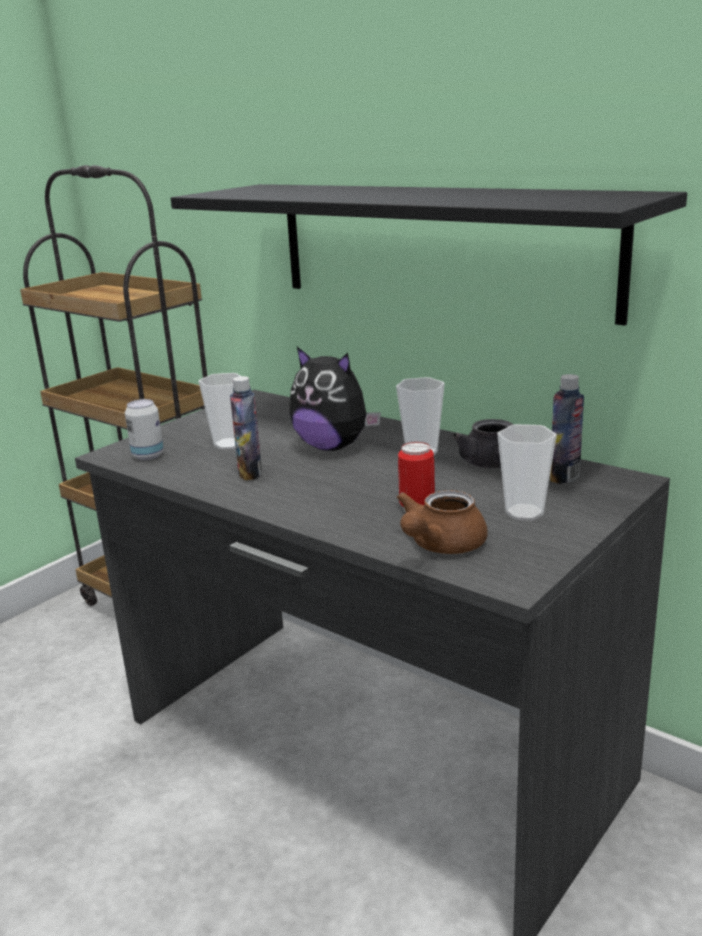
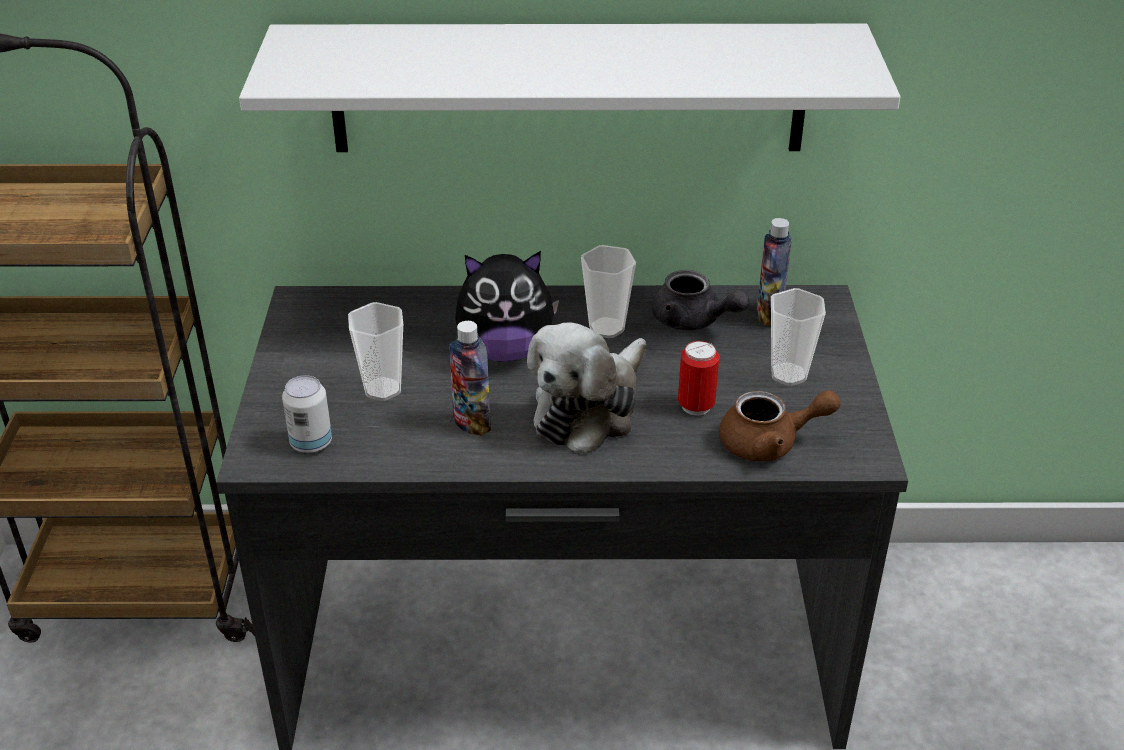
camera: 40 degrees left, 15 degrees up
black shelf [171,184,687,325] -> white shelf [239,24,900,152]
brown teapot [397,490,488,554] -> brown teapot turned 90 degrees counterclockwise [719,390,841,461]
none -> plush toy [527,322,646,455]

